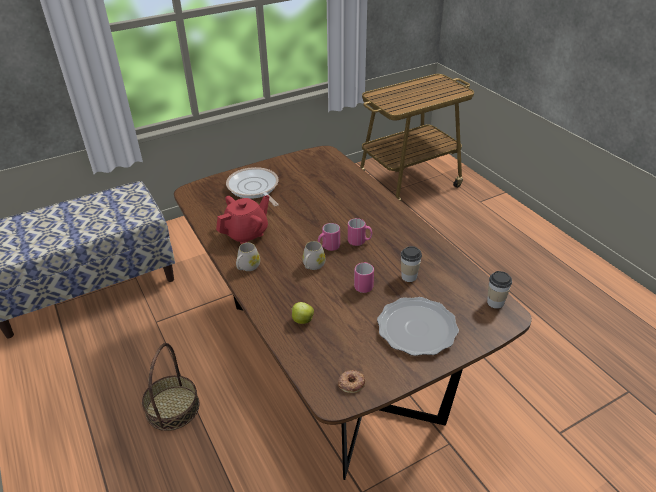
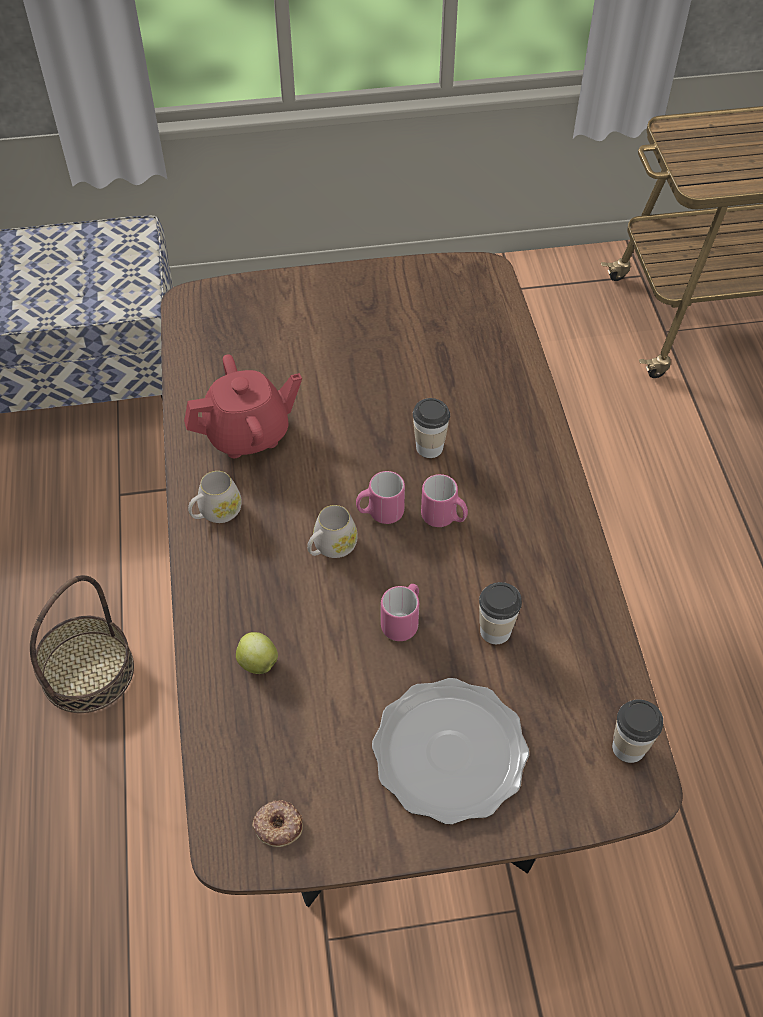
camera: 20 degrees right, 15 degrees up
frying pan [226,167,279,206] -> none
none -> cup [413,398,450,458]

